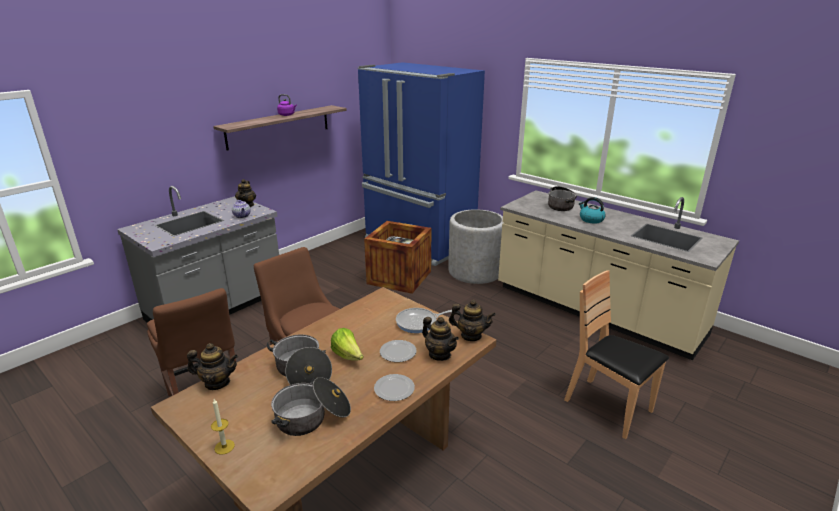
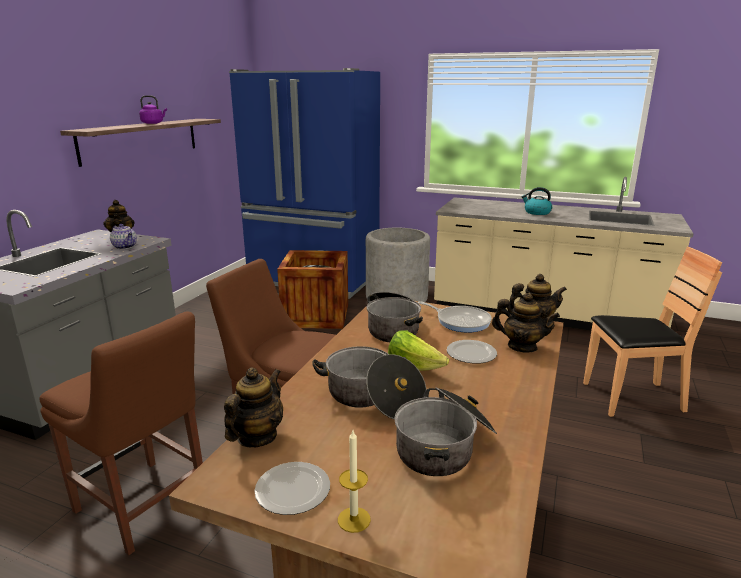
camera: 20 degrees left, 5 degrees down
teapot [187,343,238,390] -> teapot turned 45 degrees counterclockwise [224,367,283,447]
plate [374,374,415,401] -> plate moved to [254,462,330,515]
frying pan [396,308,452,333] -> frying pan turned 105 degrees counterclockwise [418,301,492,333]
cooking pot [548,186,577,211] -> cooking pot moved to [367,292,423,342]
brown chair [564,270,669,439] -> brown chair turned 150 degrees clockwise [583,247,722,417]

